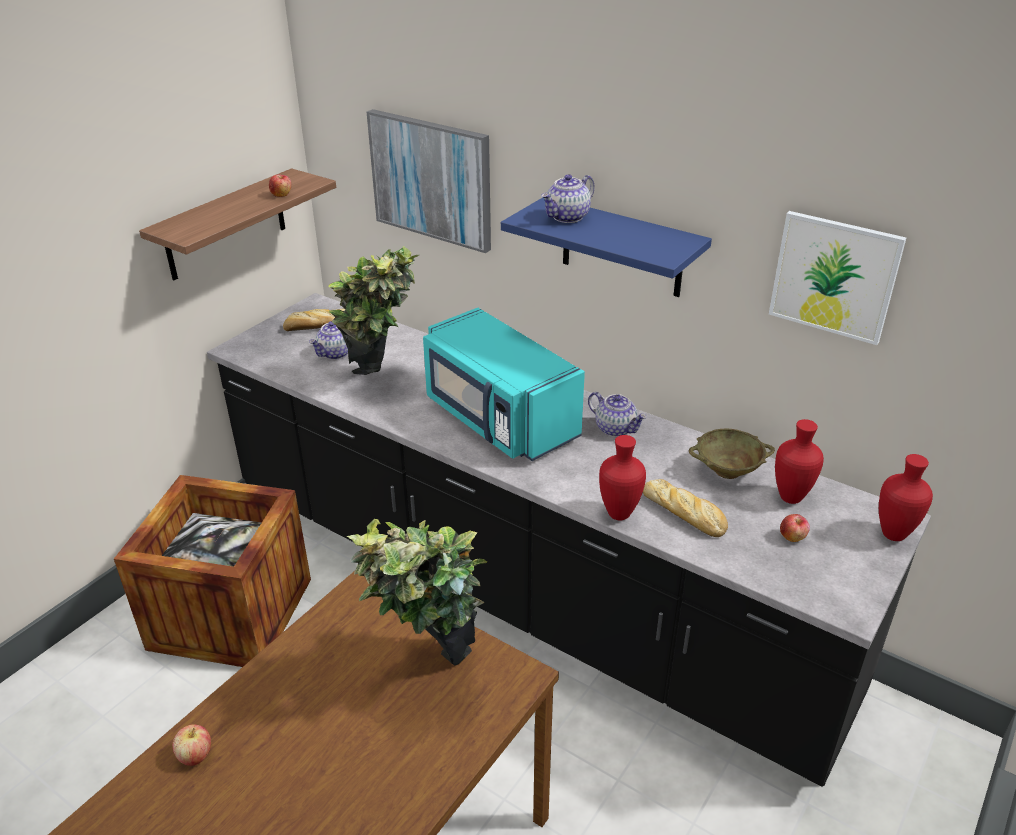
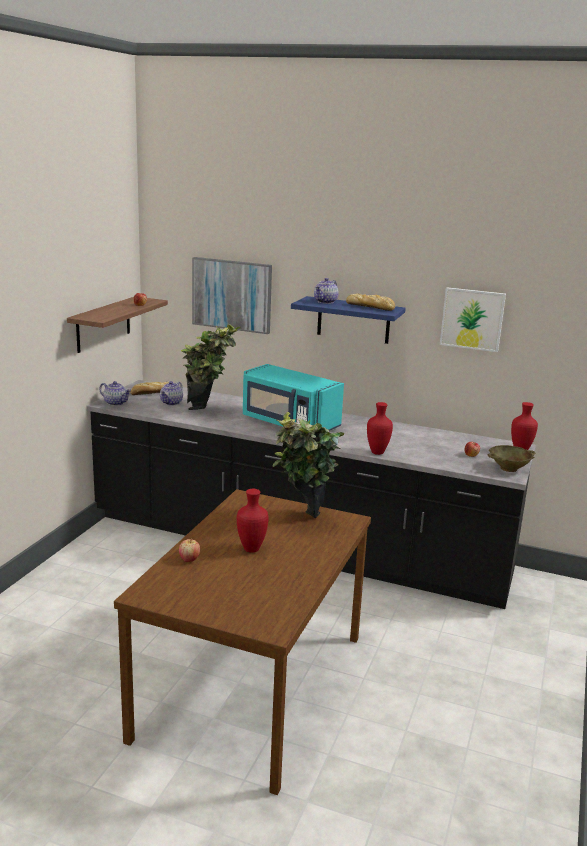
camera: 15 degrees left, 15 degrees down
crate [114,475,311,667] -> none
teapot [588,392,647,437] -> teapot moved to [99,381,131,406]
bread [643,479,728,537] -> bread moved to [346,293,395,311]
beige bowl [689,428,775,479] -> beige bowl moved to [488,445,535,472]
red vase [775,419,824,504] -> red vase moved to [237,489,269,553]

